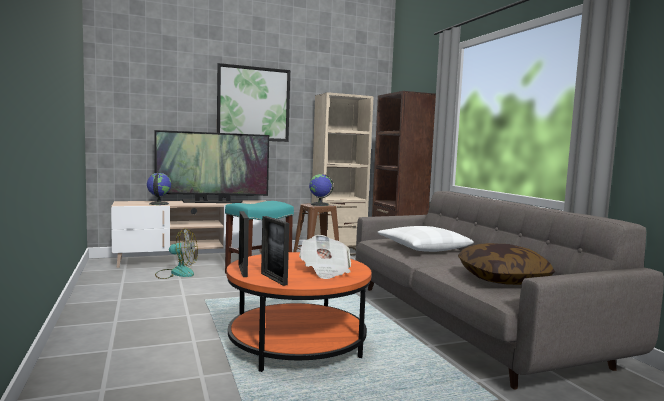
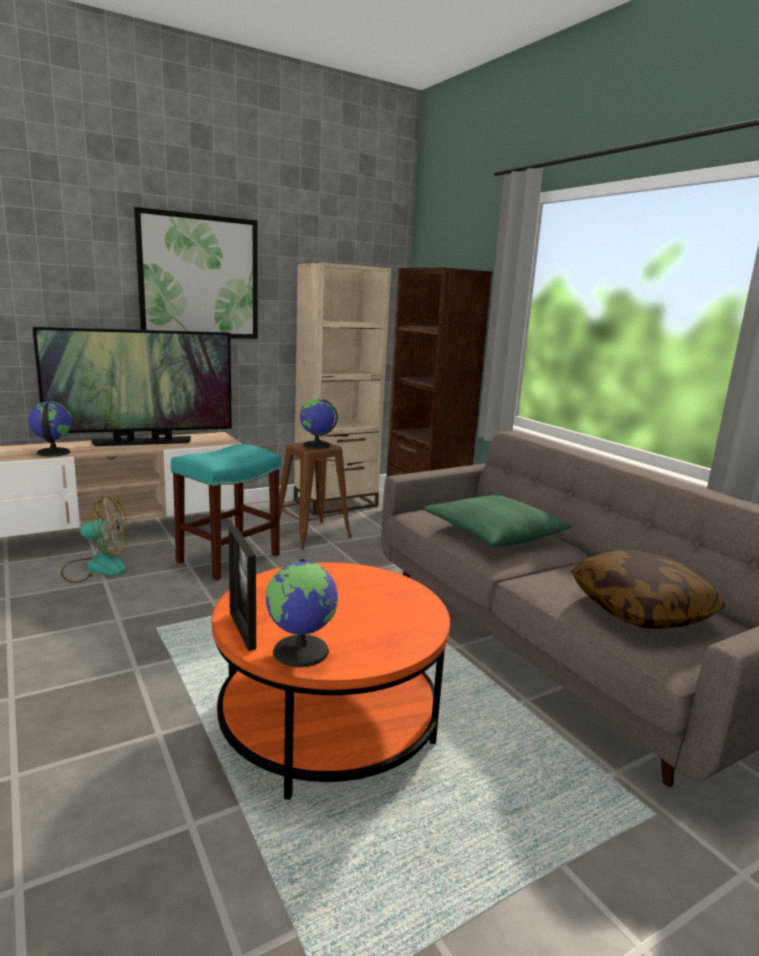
camera: 10 degrees left, 10 degrees up
picture frame [261,216,289,286] -> globe [265,559,338,667]
newspaper [299,235,351,279] -> none
white pillow [377,226,474,252] -> green pillow [424,494,571,547]

